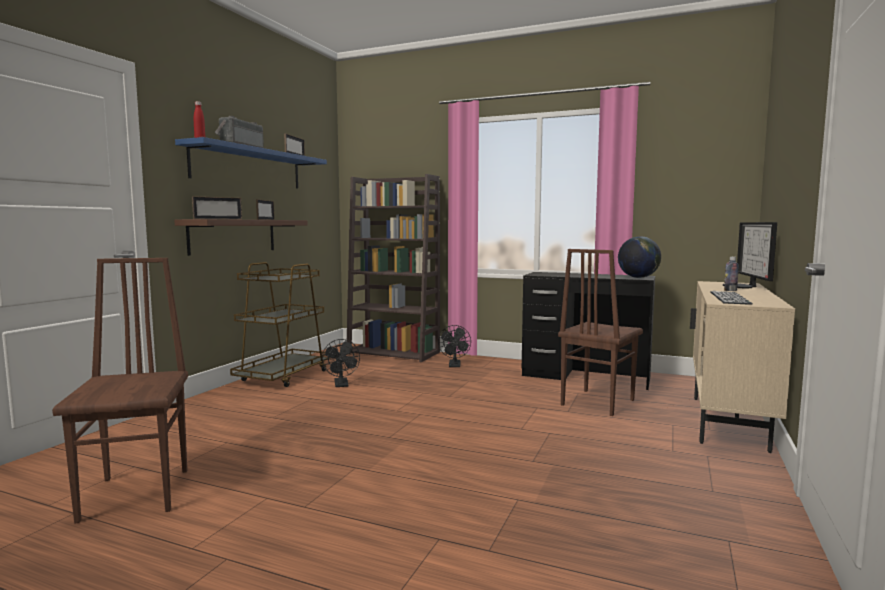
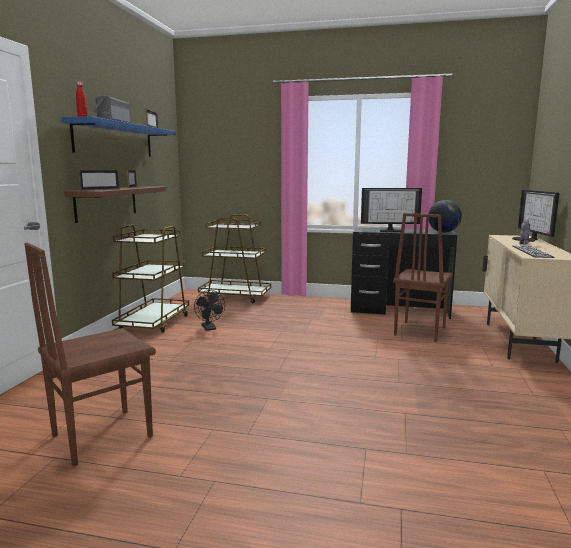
camera: 10 degrees left, 5 degrees up
brown chair [52,258,188,523] -> brown chair turned 105 degrees counterclockwise [24,242,156,467]
brown bookcase [347,174,440,362] -> brown cart [198,214,271,304]
black fan [438,325,471,367] -> none
none -> monitor [361,188,422,233]

